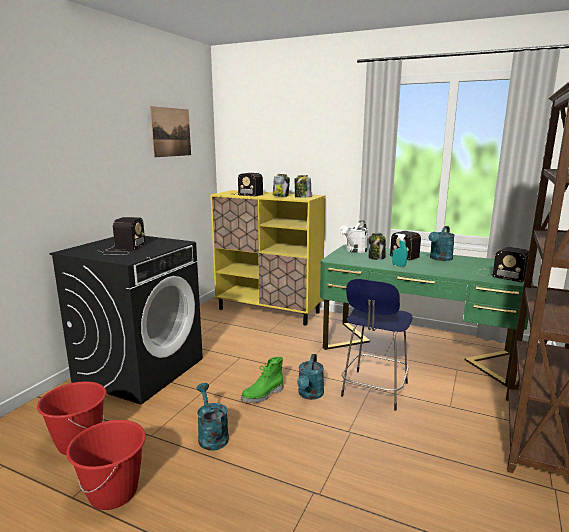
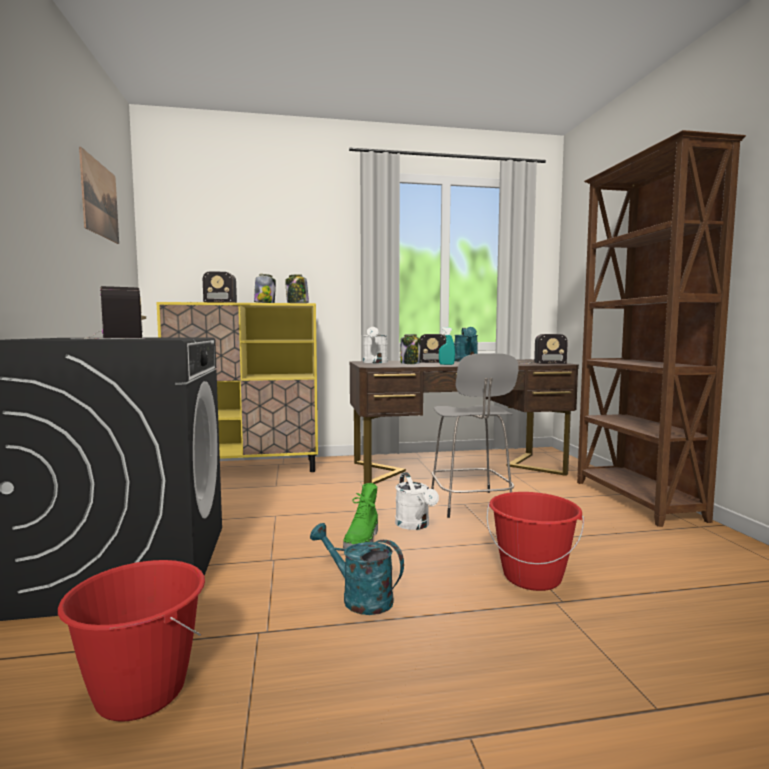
camera: 35 degrees left, 10 degrees down
red bucket [66,420,146,510] -> red bucket moved to [487,492,584,591]
turquoise watering can [297,354,324,400] -> white watering can [395,472,439,530]
green desk [320,244,534,387] -> brown desk [349,359,579,484]
blue stool [341,279,413,411] -> grey stool [431,353,519,518]

